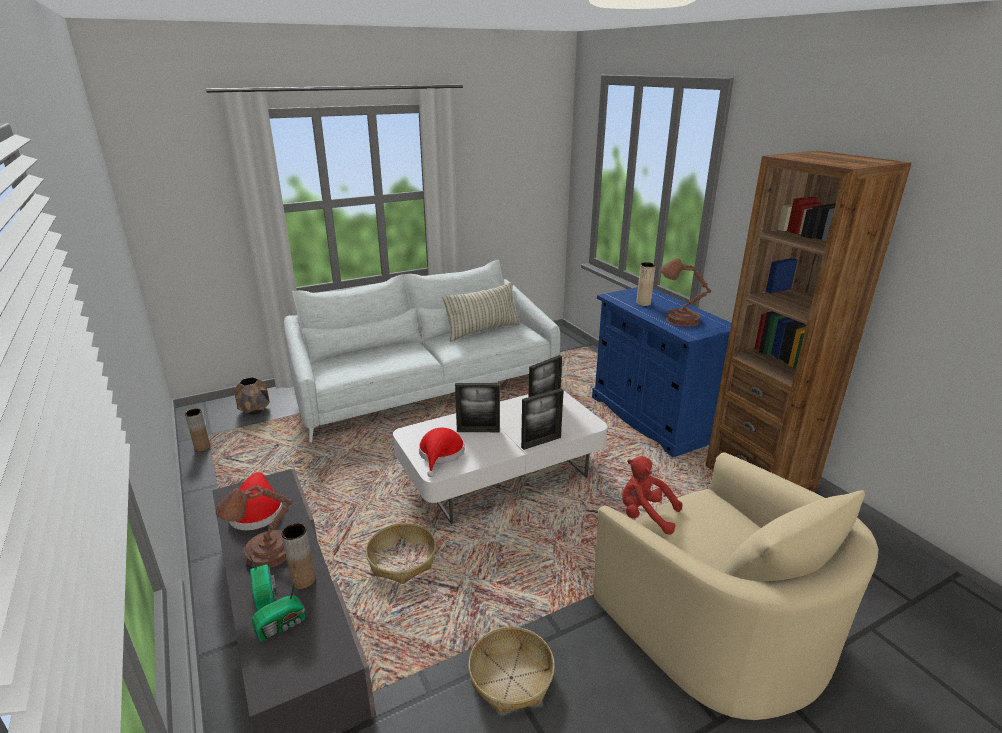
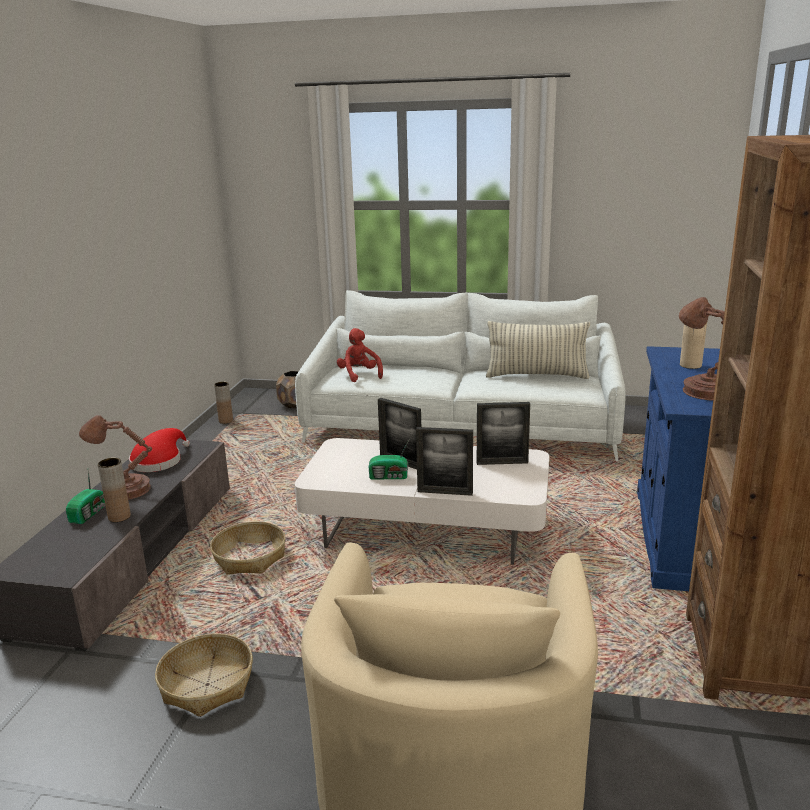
camera: 40 degrees right, 5 degrees down
radio [252,575,305,642] -> radio moved to [369,440,409,480]
red hat [419,428,464,477] -> none
red plush toy [622,456,683,535] -> red plush toy moved to [337,328,383,382]

